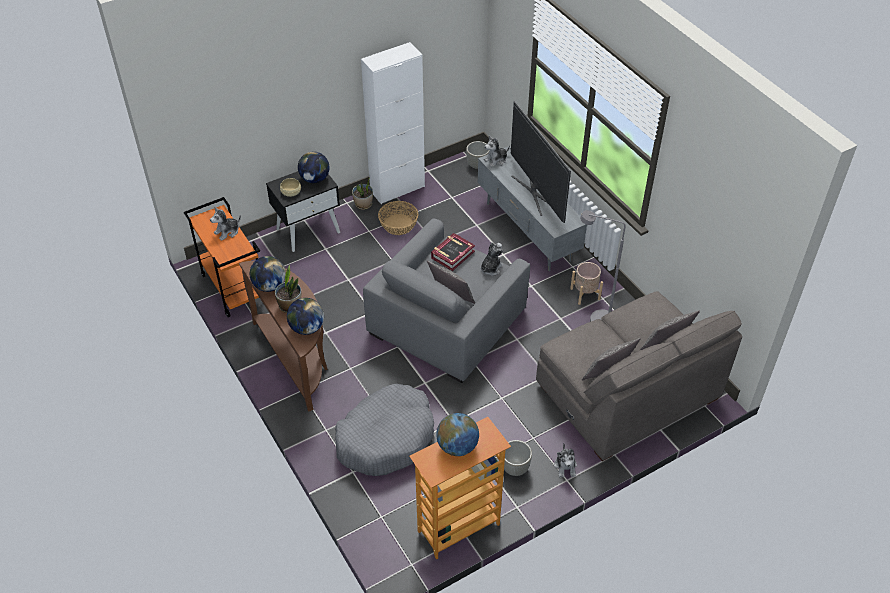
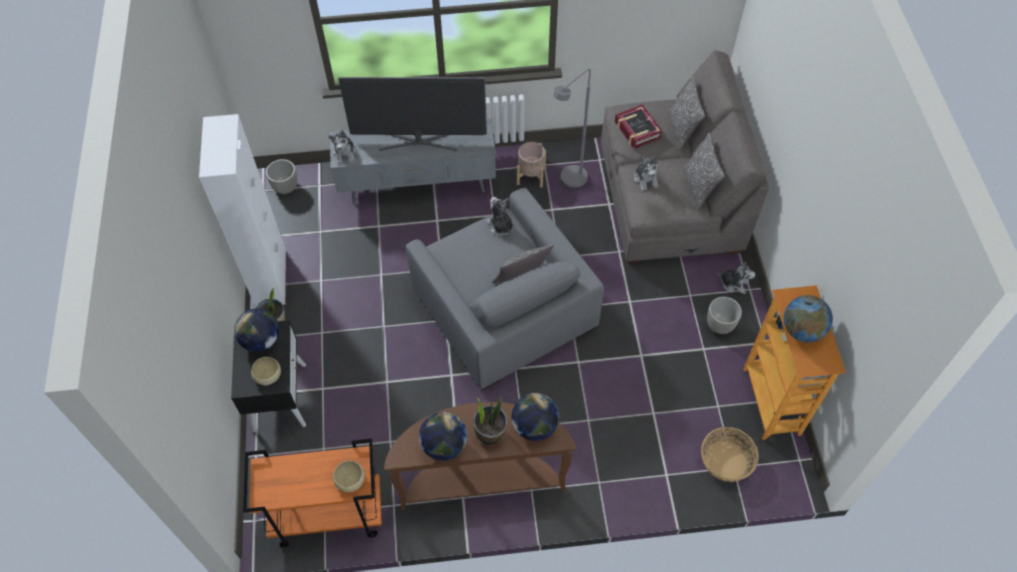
camera: 65 degrees left, 10 degrees up
plush toy [210,207,241,241] -> plush toy moved to [634,155,659,191]
grey dog bed [335,384,434,476] -> none
basket [378,201,419,235] -> basket moved to [701,427,759,482]
book [431,233,475,271] -> book moved to [615,105,663,149]
none -> beige bowl [333,461,365,492]

